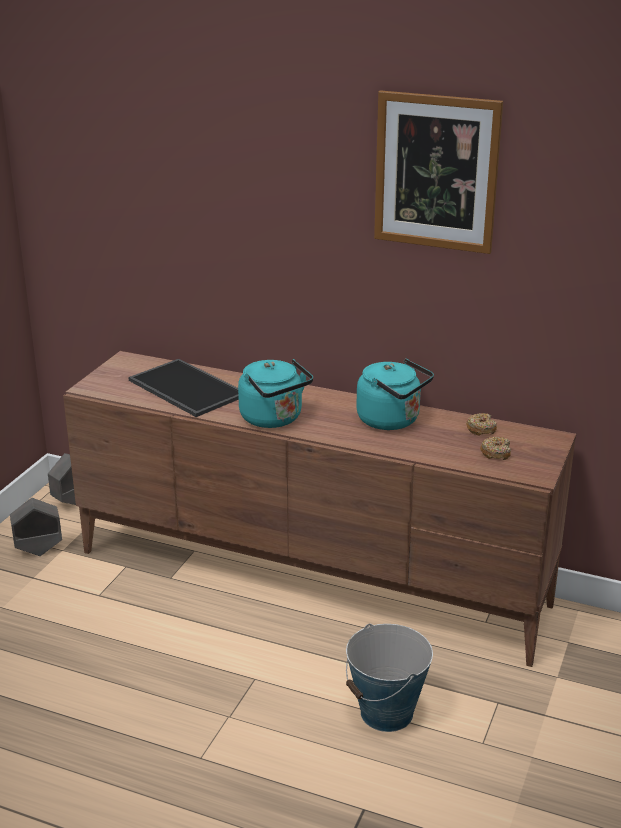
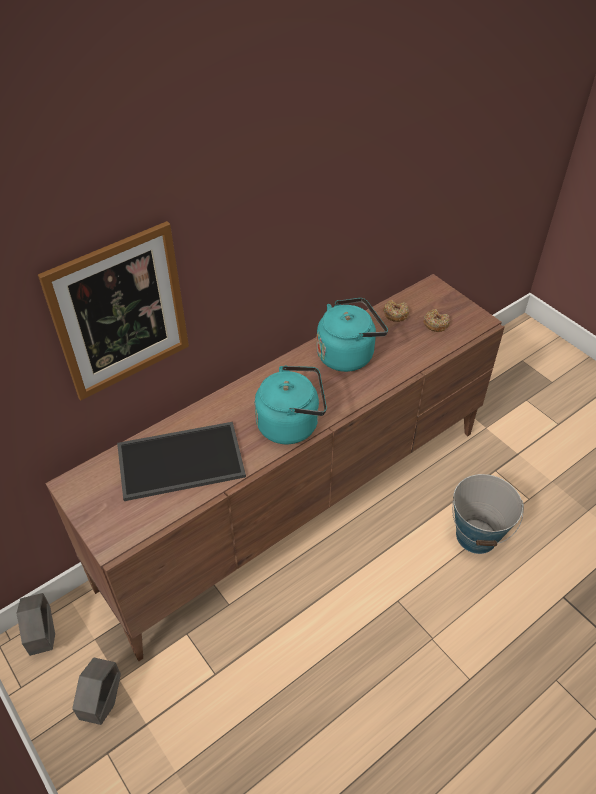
camera: 60 degrees left, 20 degrees up
picture [374,90,503,254] -> picture moved to [38,221,189,401]

